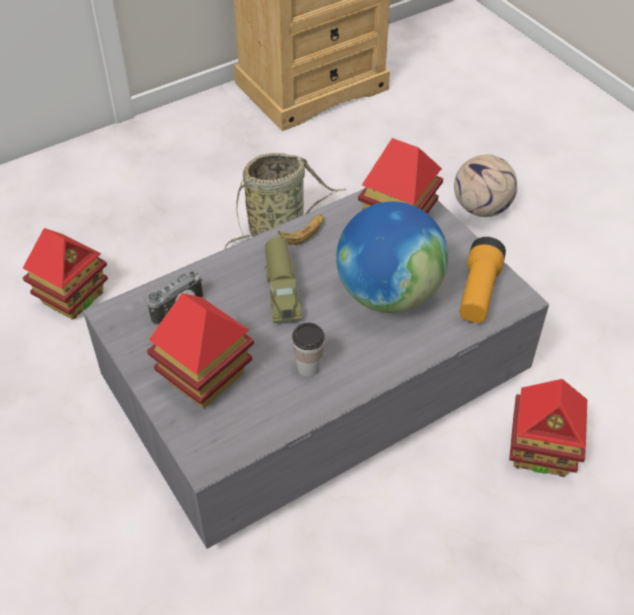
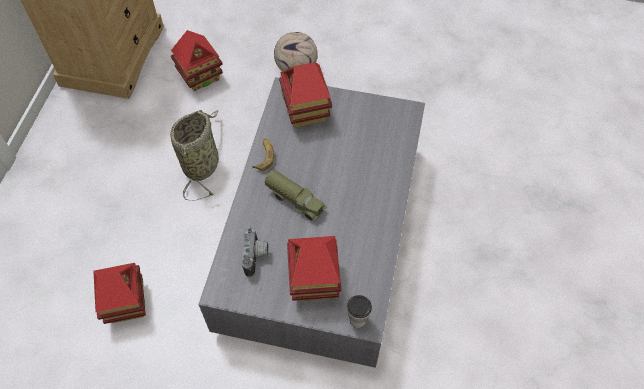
camera: 45 degrees left, 10 degrees up
cup [292,323,325,377] -> cup moved to [347,295,372,328]
globe [336,201,448,313] -> none
flashlight [459,237,506,323] -> none
toy house [509,379,587,477] -> toy house moved to [171,30,223,91]

